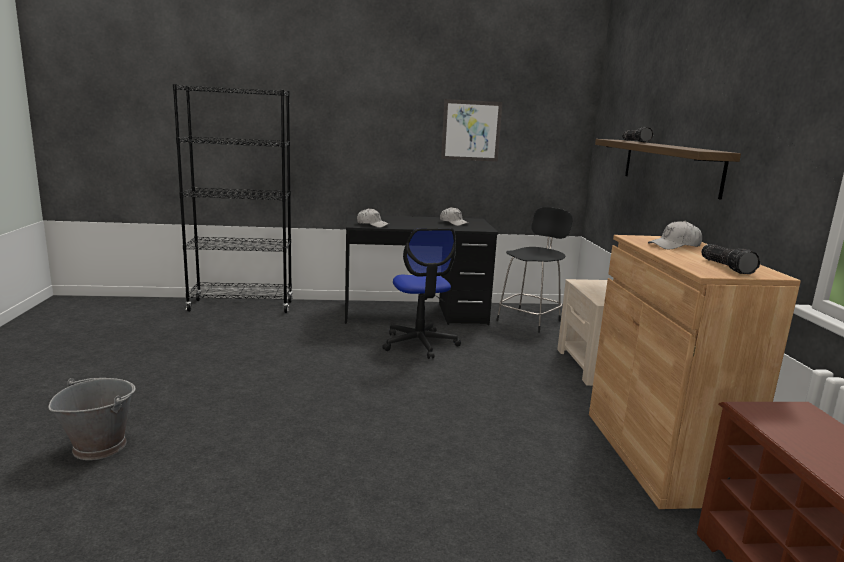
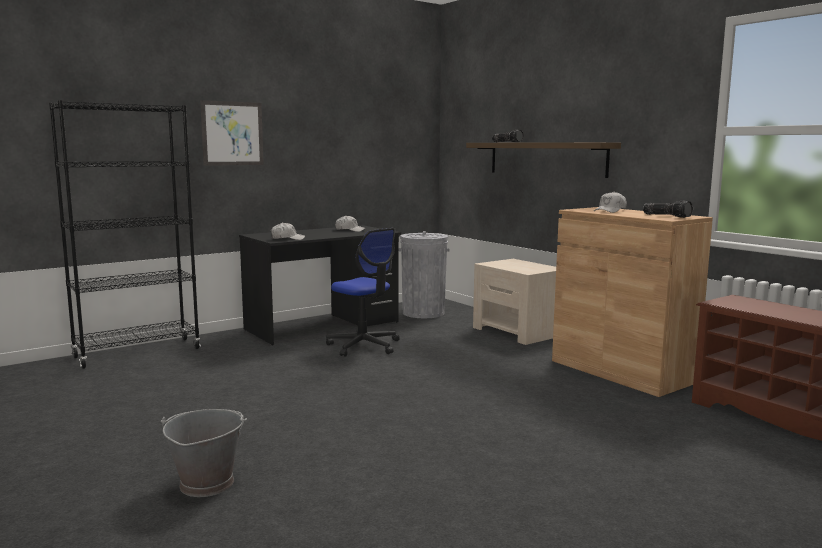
camera: 30 degrees left, 5 degrees down
picture [441,99,503,162] -> picture moved to [200,100,264,166]
black stool [496,207,573,333] -> grey trash can [399,231,450,318]

